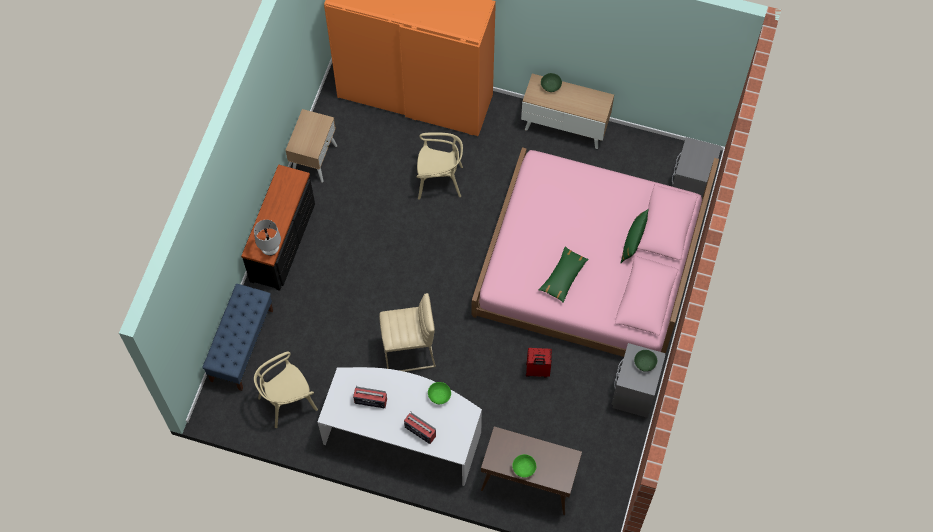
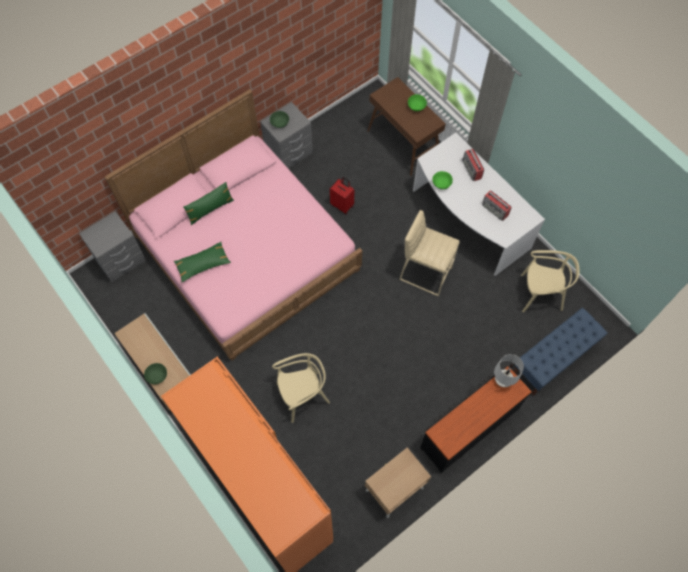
camera: 145 degrees left, 0 degrees up
beige chair [417,132,463,200] -> beige chair turned 120 degrees clockwise [272,353,330,423]
green pillow [539,246,589,303] -> green pillow moved to [174,242,231,282]

